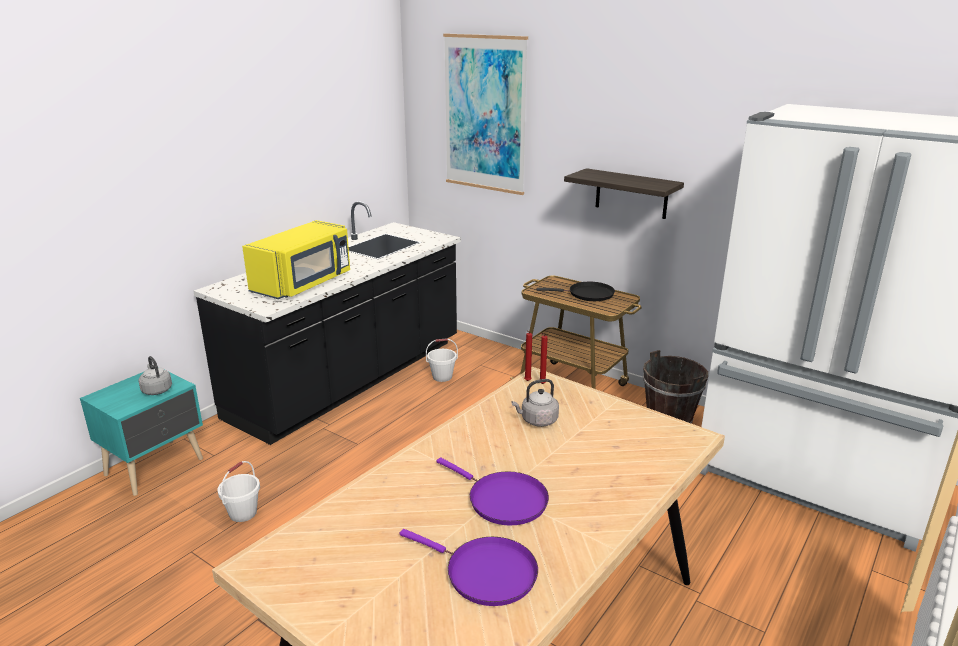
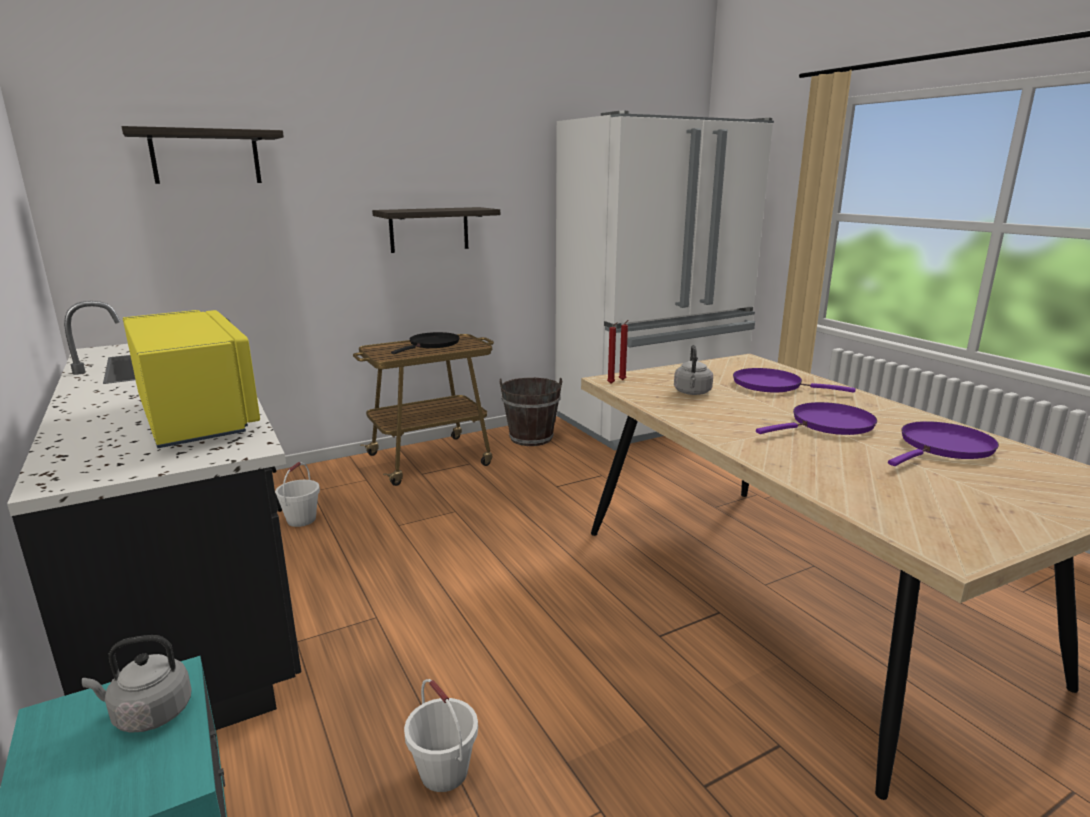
camera: 65 degrees left, 5 degrees down
picture [443,33,528,195] -> shelf [122,126,284,184]
none -> purple frying pan [733,368,856,393]

